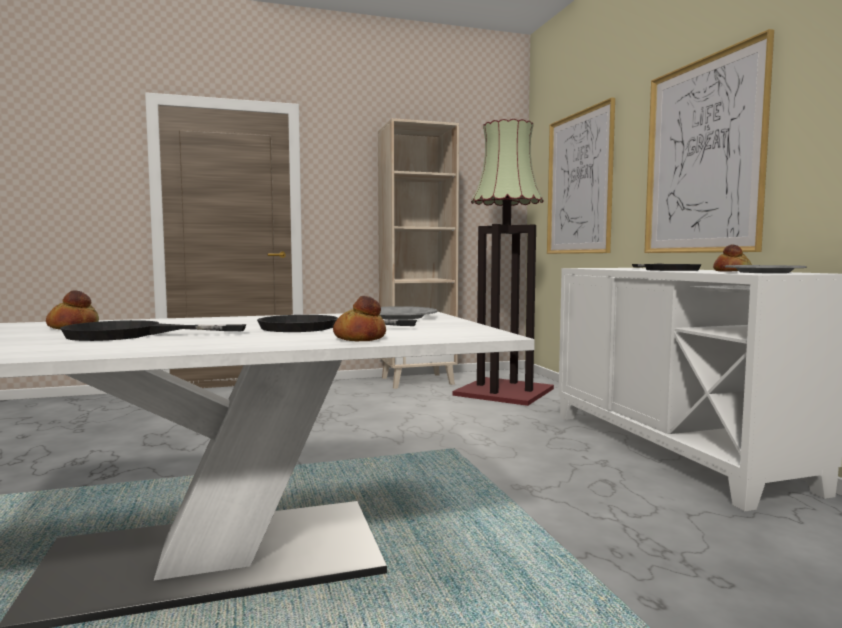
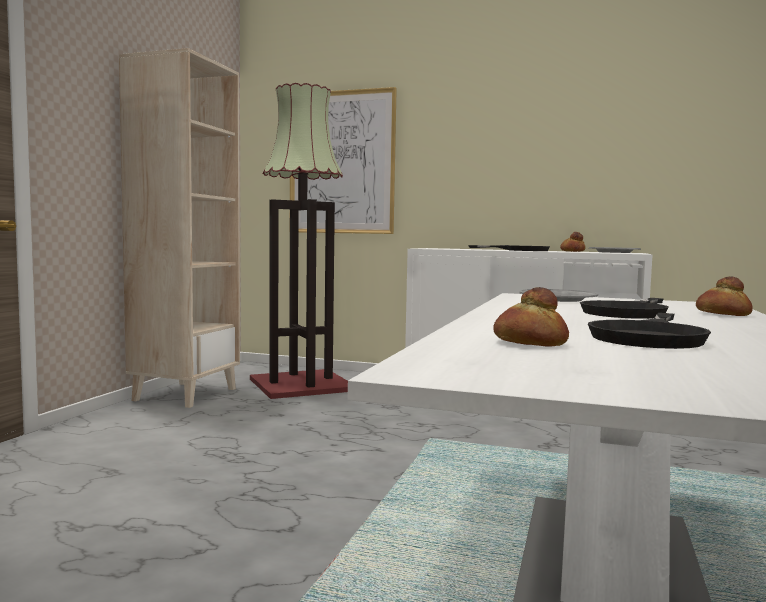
camera: 55 degrees left, 0 degrees up
picture [644,29,774,253] -> none

